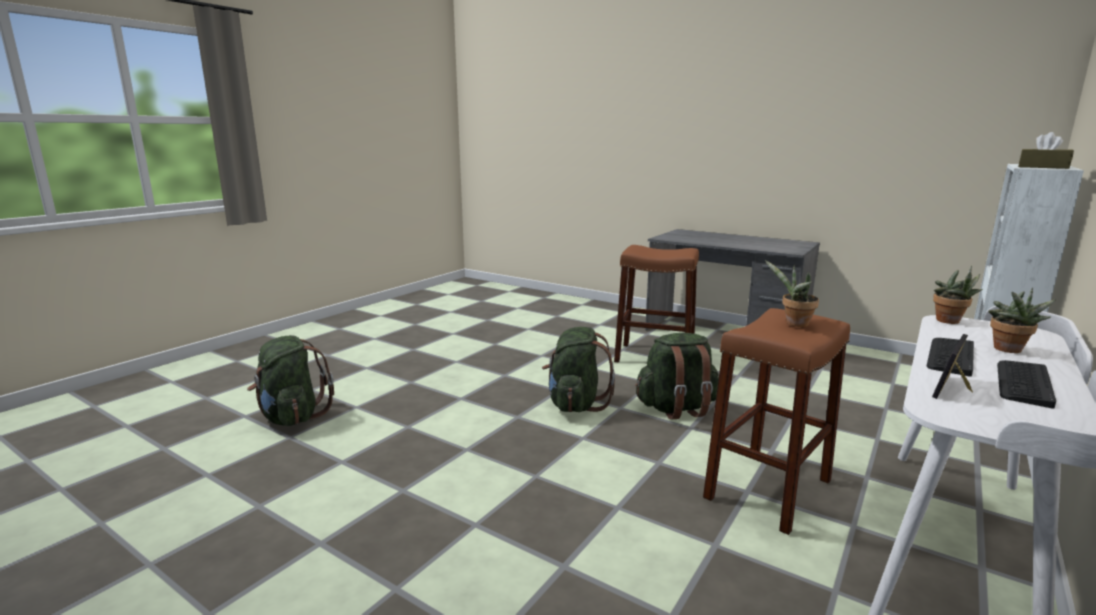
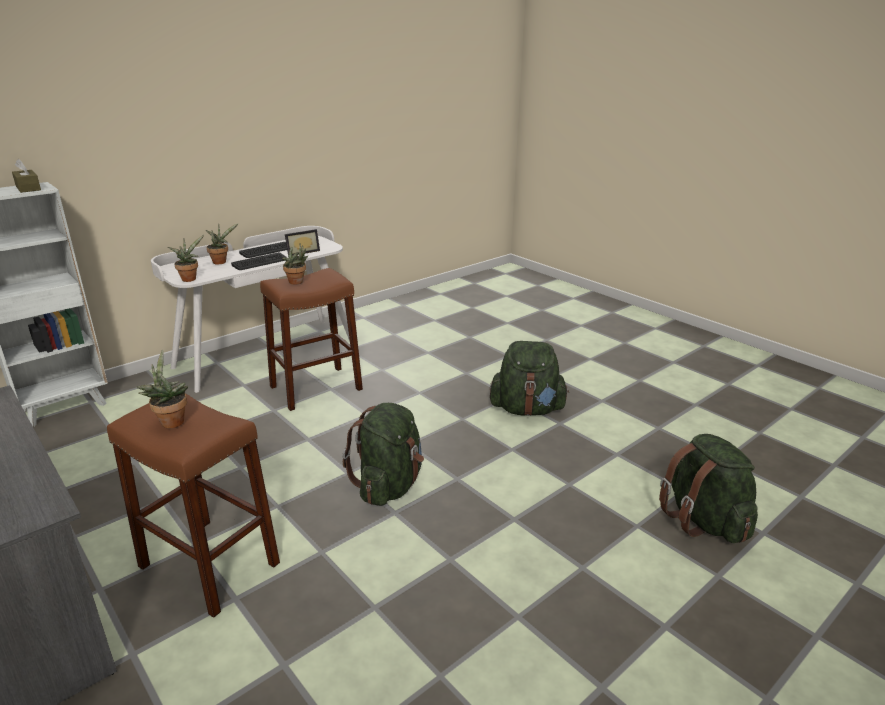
camera: 165 degrees left, 10 degrees up
green backpack [635,333,719,420] -> green backpack moved to [490,341,569,416]
none -> potted plant [136,350,188,428]

